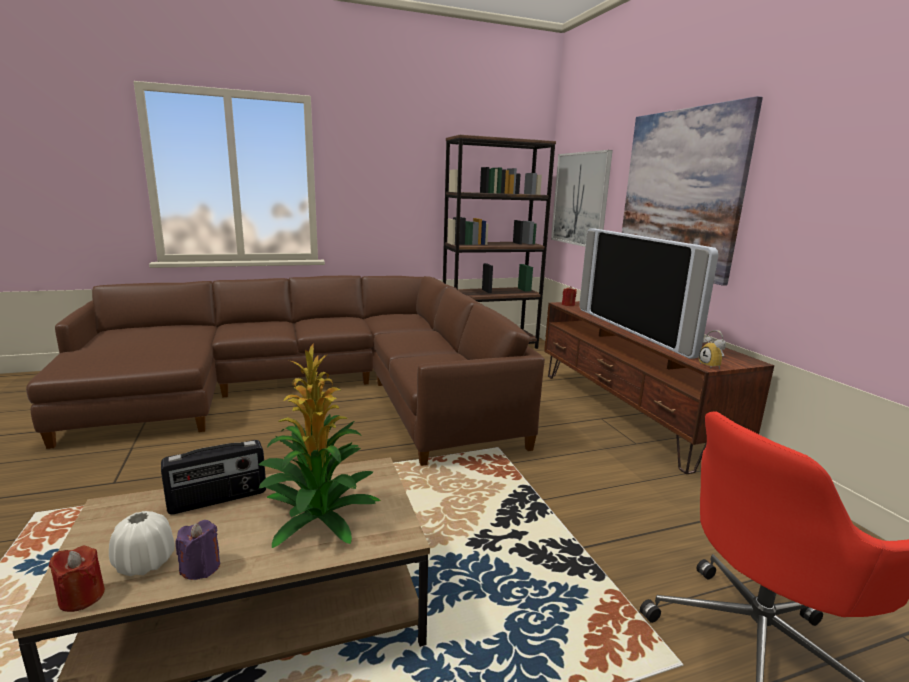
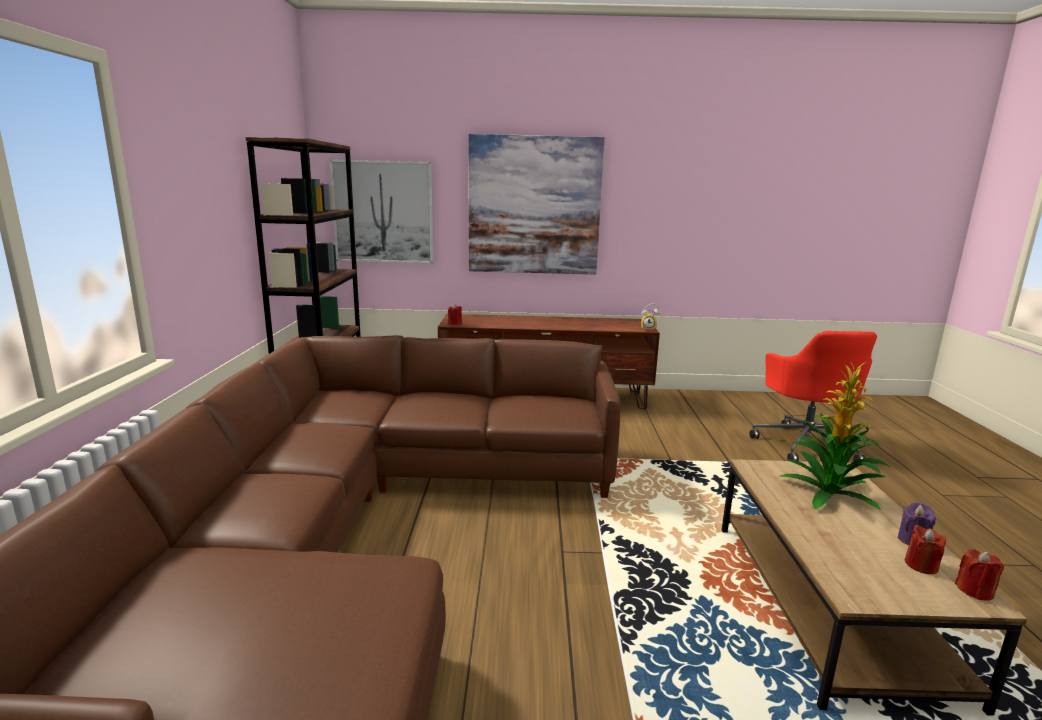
camera: 70 degrees left, 0 degrees up
white vase [109,511,175,576] -> red candle [905,525,946,574]
radio [161,440,266,515] -> none
television [579,228,718,359] -> none

